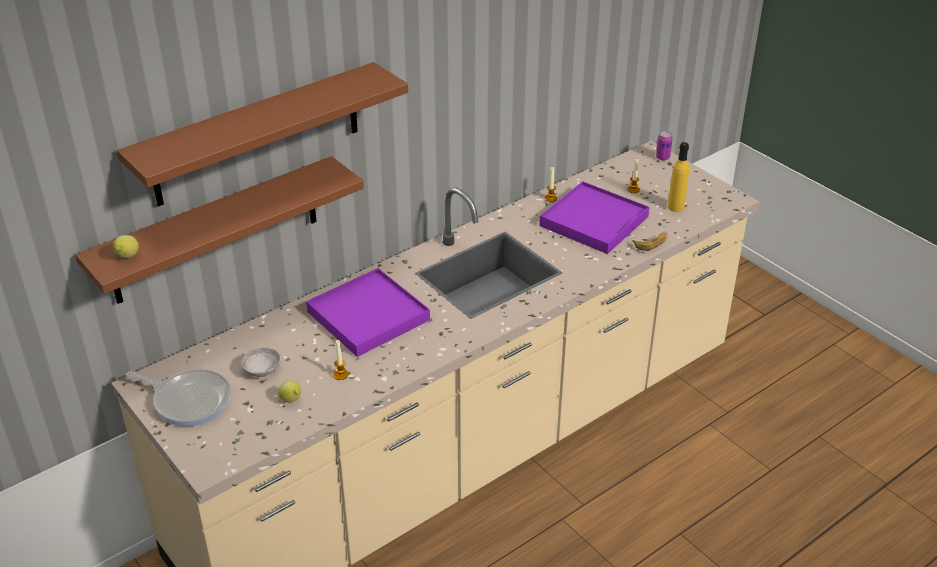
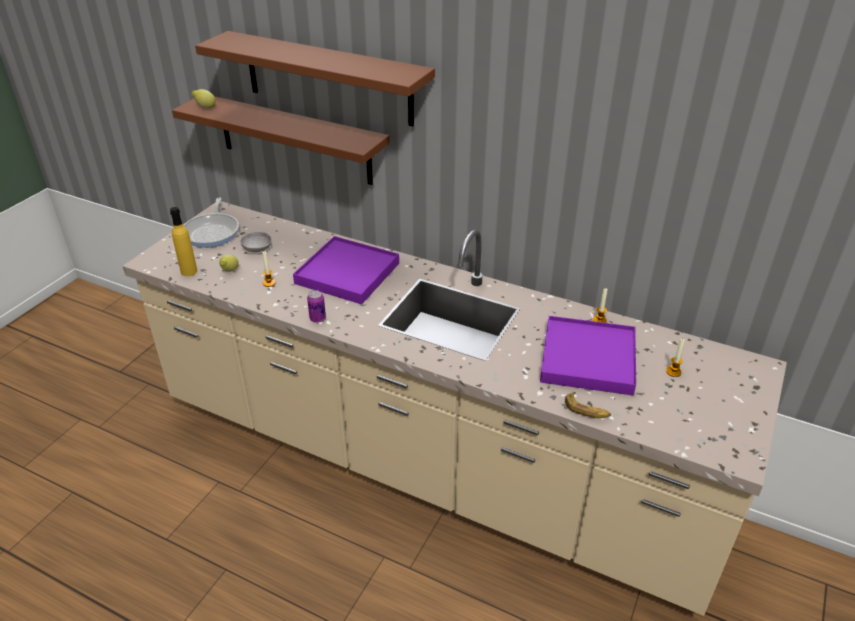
camera: 65 degrees right, 0 degrees up
can [656,131,673,160] -> can moved to [307,290,326,323]
yellow bottle [668,142,689,212] -> yellow bottle moved to [170,207,197,276]

